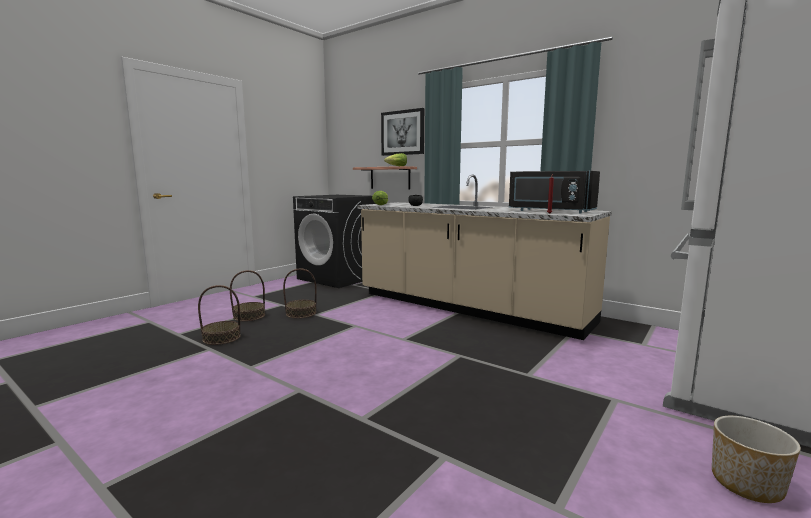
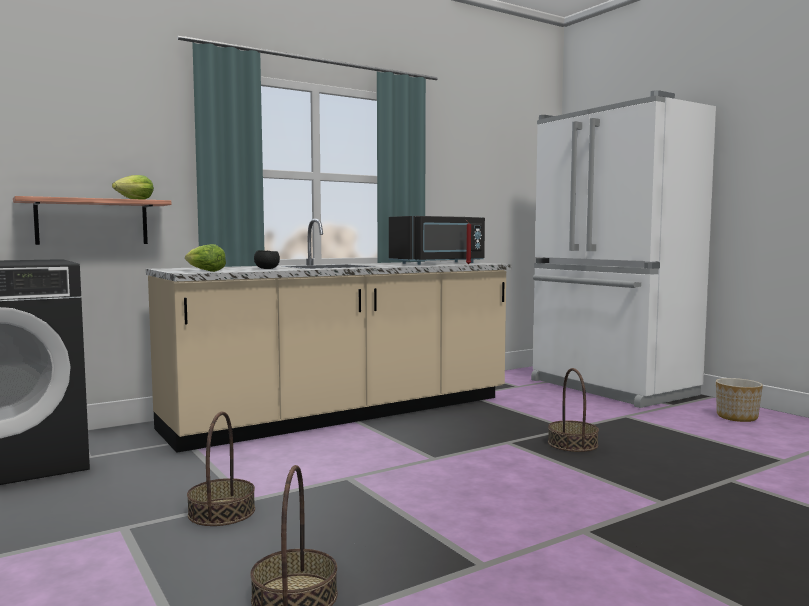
camera: 70 degrees left, 5 degrees down
basket [230,270,265,321] -> basket moved to [548,368,599,452]
picture [381,108,424,156] -> none

